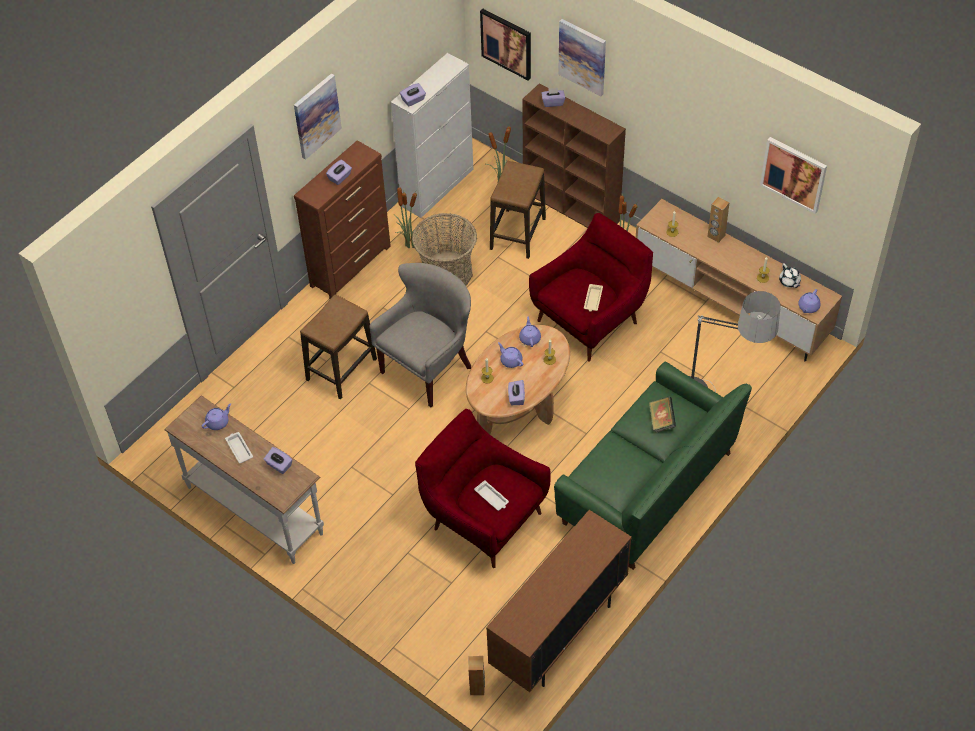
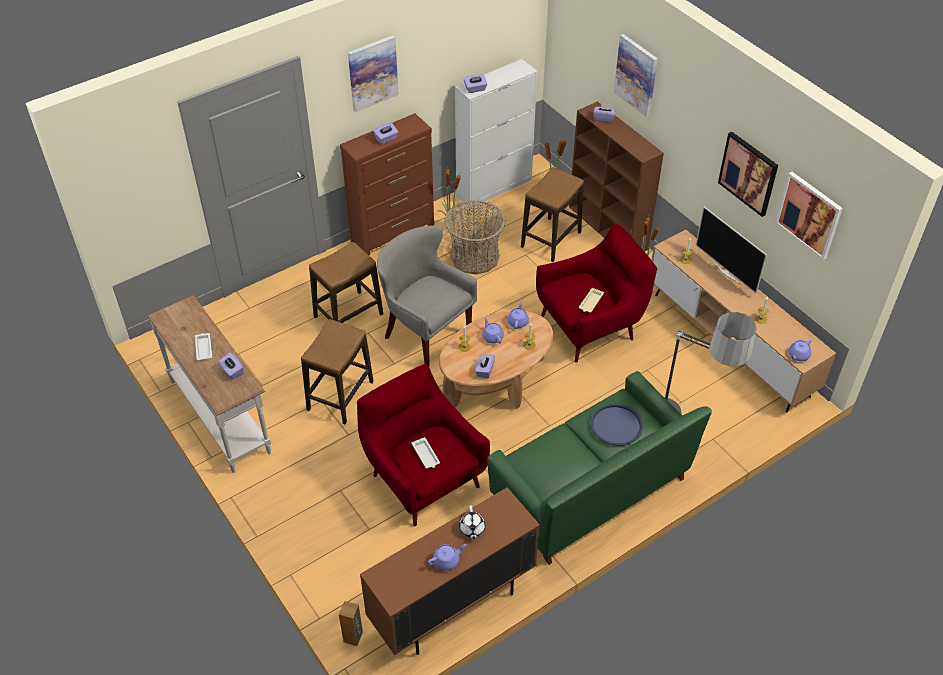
camera: 15 degrees right, 5 degrees down
purple teapot [202,403,231,430] -> purple teapot moved to [428,544,467,570]
grey armchair [369,263,471,407] -> grey armchair turned 105 degrees counterclockwise [377,225,477,366]
picture [480,9,531,80] -> picture moved to [718,132,778,217]
book [649,396,676,433] -> blue tray [590,403,643,446]
brown speaker [707,197,730,243] -> television [696,207,767,293]
white teapot [779,263,801,288] -> white teapot moved to [459,506,485,539]
none -> stool [301,319,374,424]

